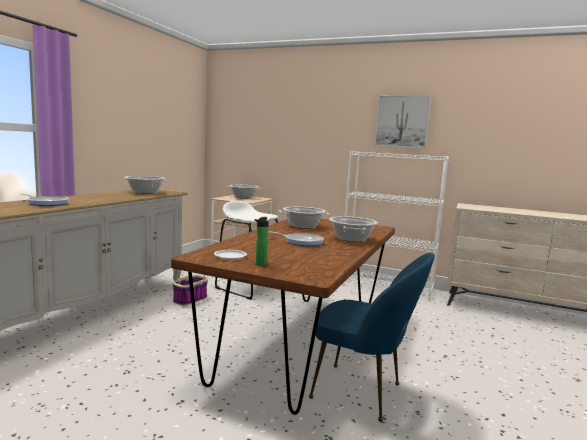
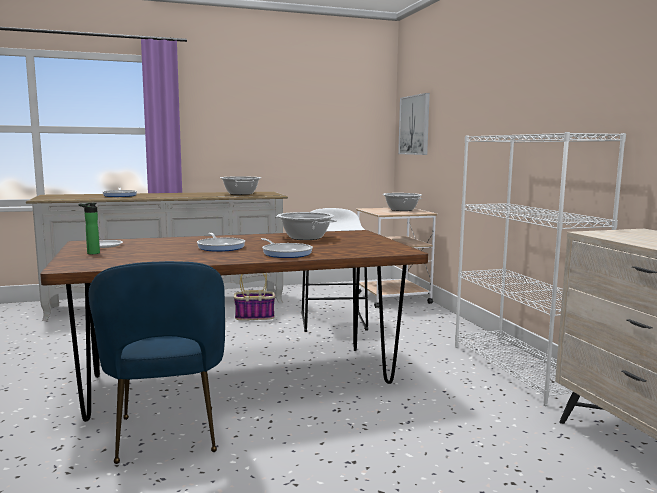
camera: 50 degrees right, 0 degrees up
cooking pot [329,216,378,242] -> frying pan [261,238,313,258]
picture [375,95,431,148] -> picture moved to [398,93,430,155]

